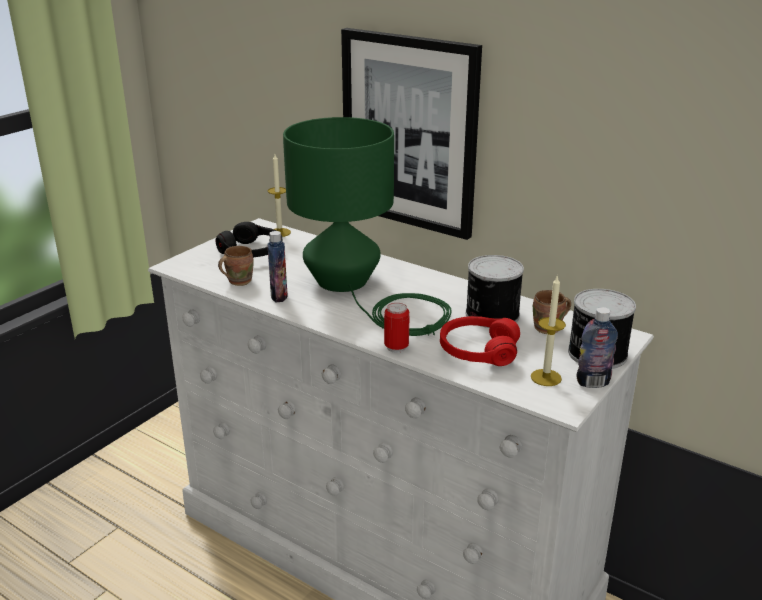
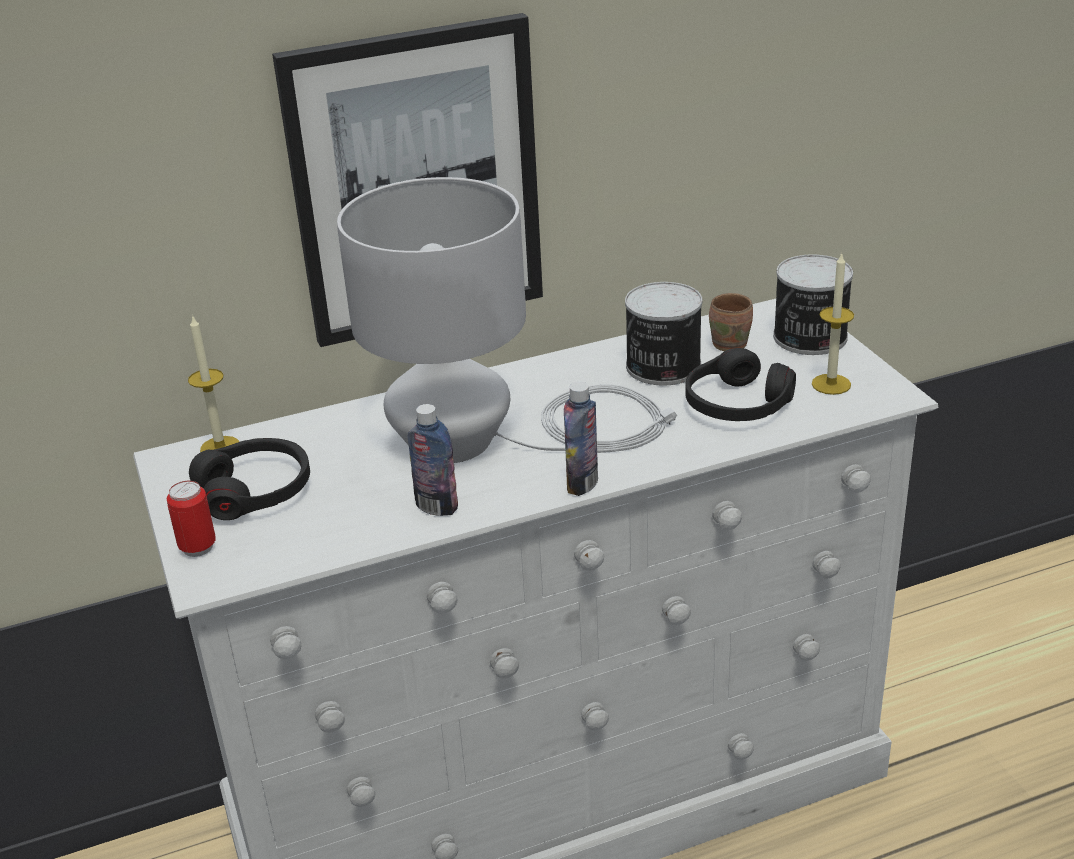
camera: 55 degrees left, 5 degrees up
brown mug [218,246,254,286] -> none
green table lamp [283,117,452,336] -> grey table lamp [337,177,677,463]
can [384,303,409,353] -> can moved to [167,481,216,557]
red headphones [440,316,520,366] -> black headphones [685,348,796,421]
bottle [576,307,618,388] -> bottle moved to [564,382,598,496]

